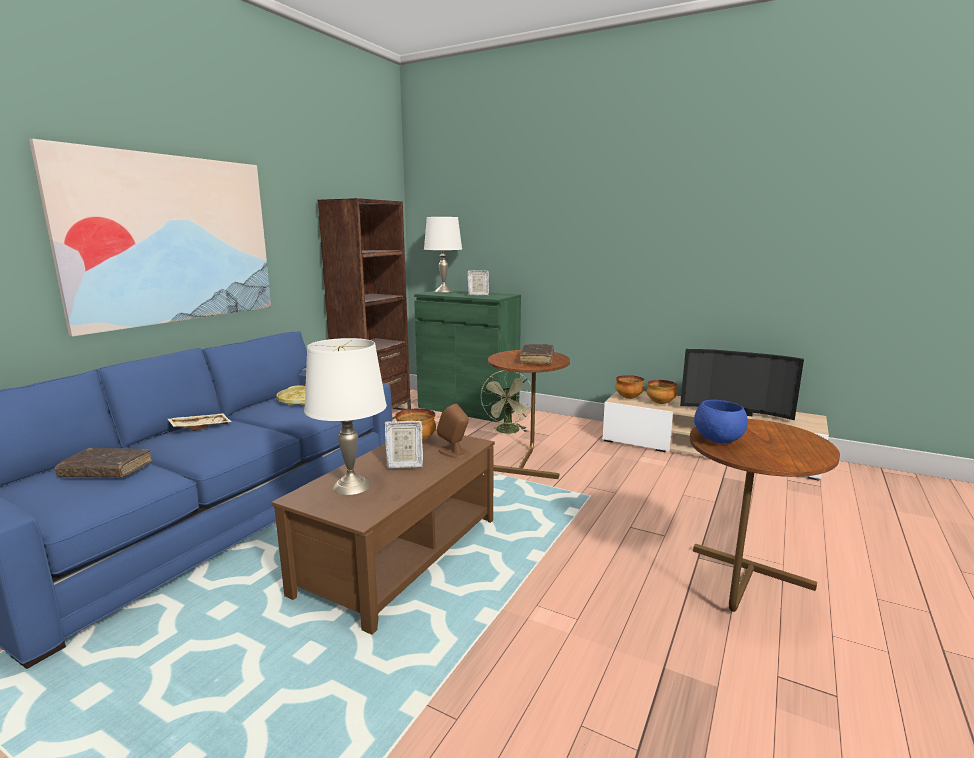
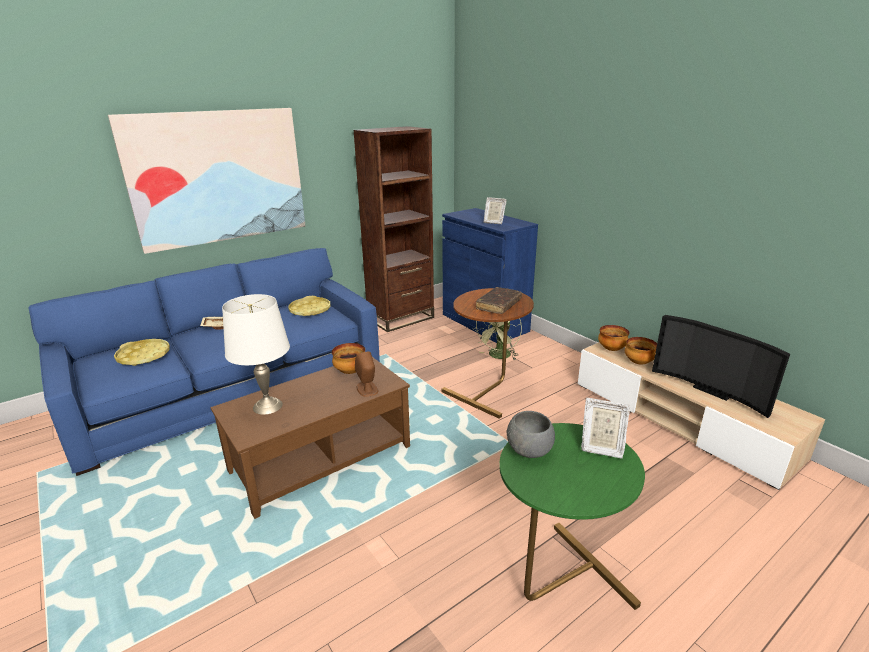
camera: 25 degrees right, 10 degrees up
brown book [55,448,152,478] -> yellow tray [114,339,170,366]
picture frame [384,421,423,469] -> picture frame moved to [581,398,630,459]
green cabinet [414,290,521,422] -> blue cabinet [442,208,538,343]
white table lamp [424,217,462,292] -> none
brown side table [690,419,840,612] -> green side table [499,423,645,610]
blue bowl [694,400,748,443] -> grey bowl [507,411,555,458]

